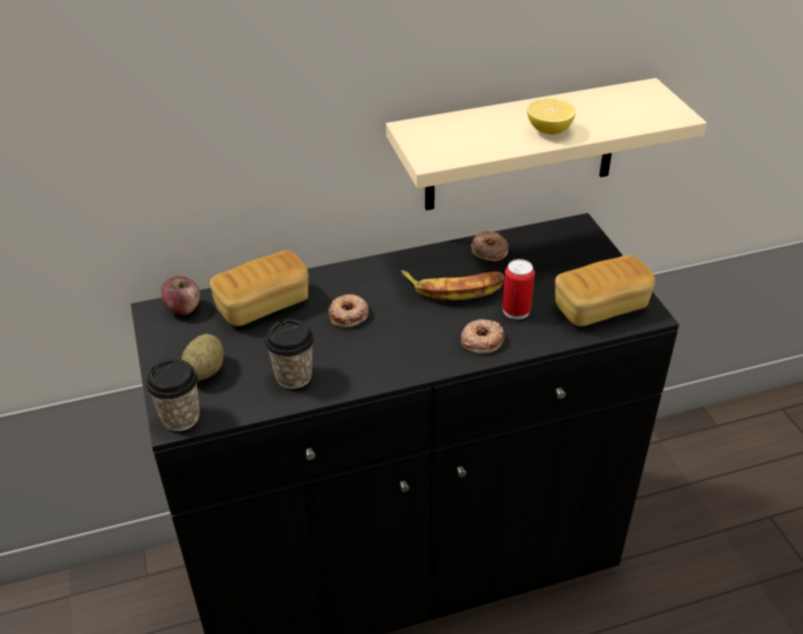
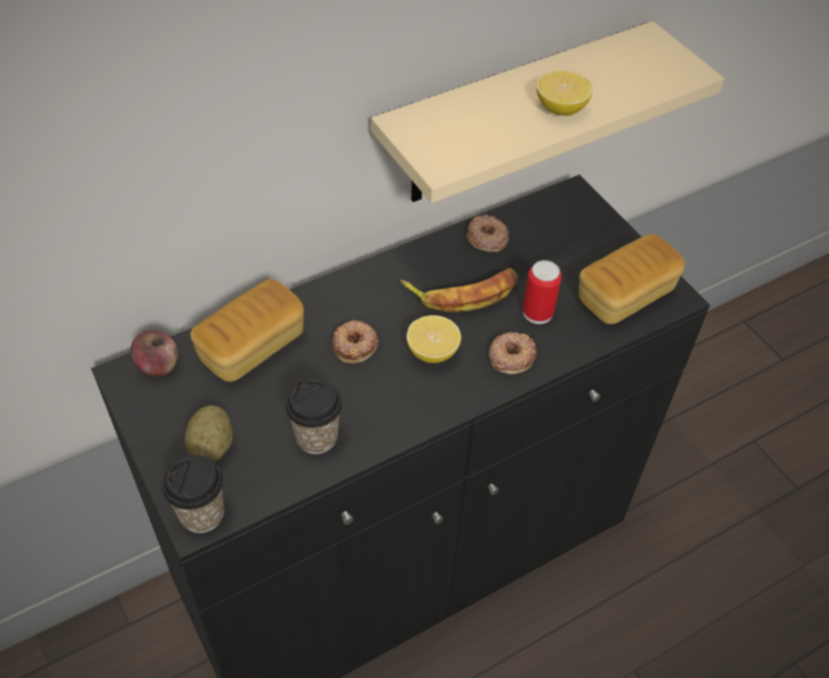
camera: 15 degrees left, 10 degrees up
none -> lemon [407,315,461,363]

